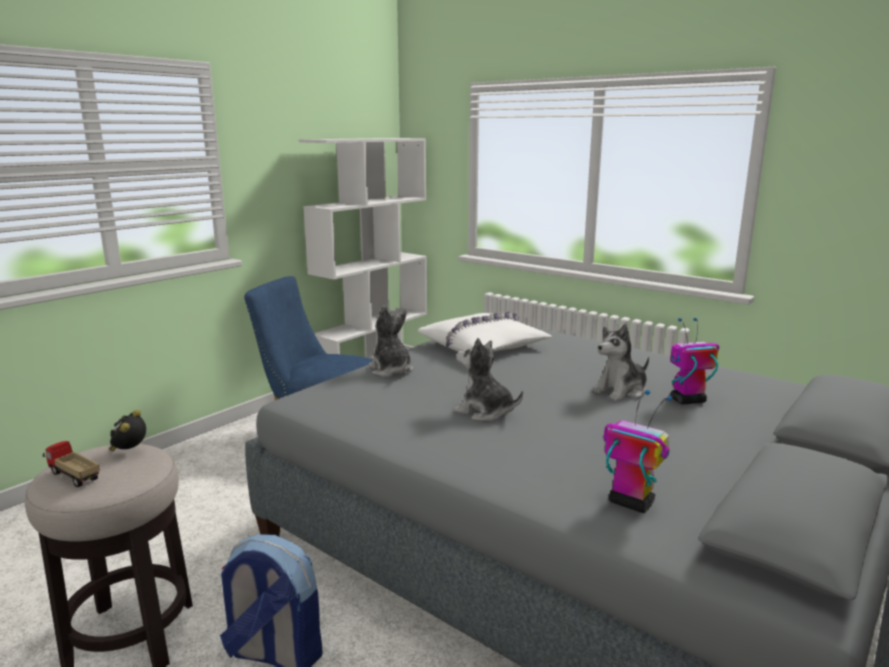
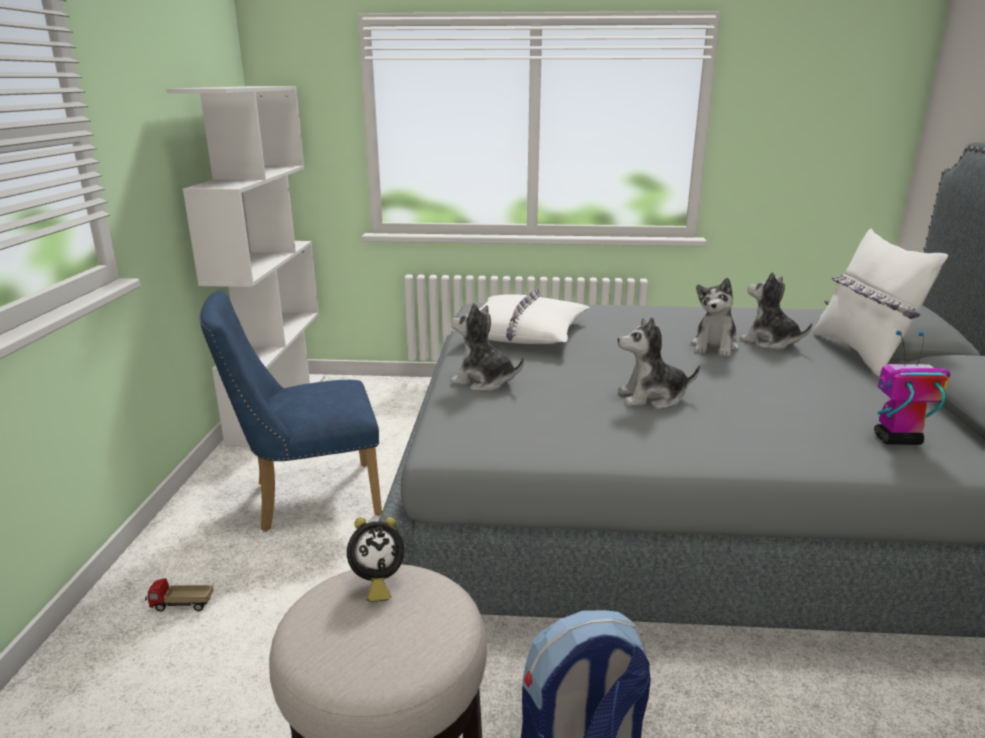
camera: 35 degrees left, 5 degrees up
toy truck [43,441,100,487] -> toy truck moved to [145,578,213,612]
alarm clock [109,410,146,451] -> alarm clock turned 90 degrees counterclockwise [347,517,404,602]
toy robot [670,318,719,405] -> plush toy [740,272,812,350]
none -> white pillow [813,229,948,376]

